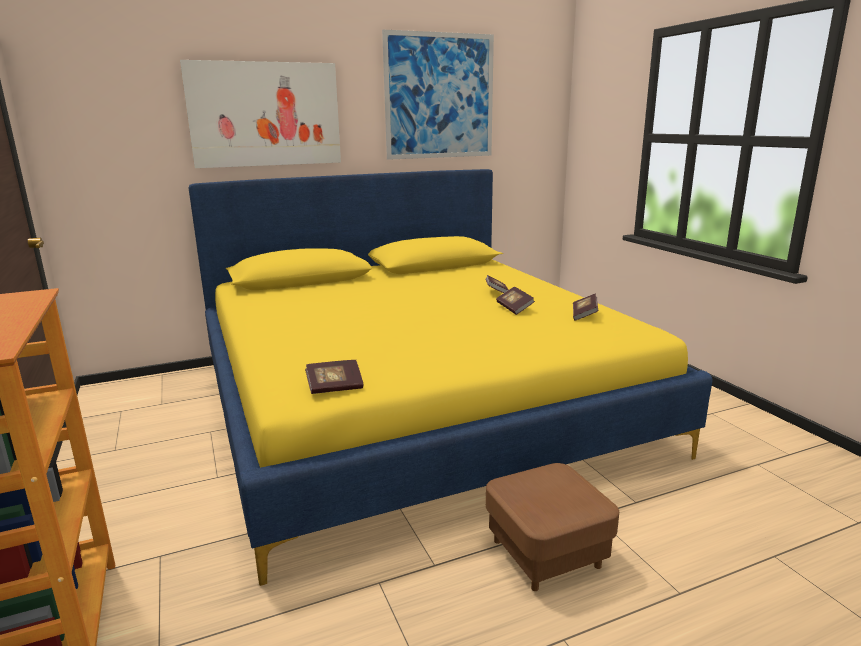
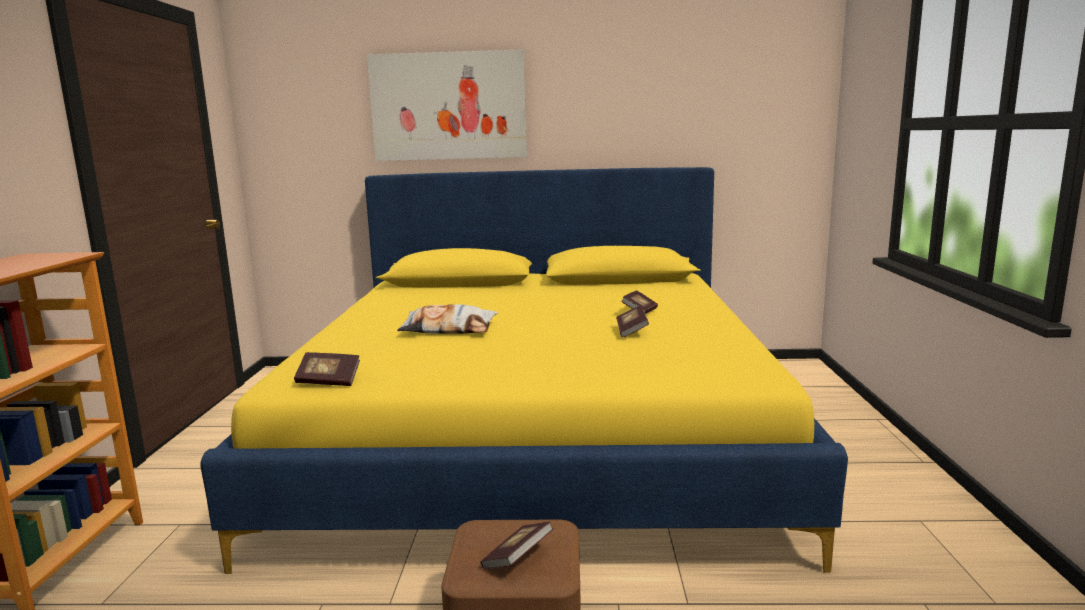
camera: 25 degrees right, 5 degrees down
picture [382,30,494,160] -> none
book [573,293,598,320] -> book moved to [481,521,554,569]
none -> pillow [397,304,498,334]

